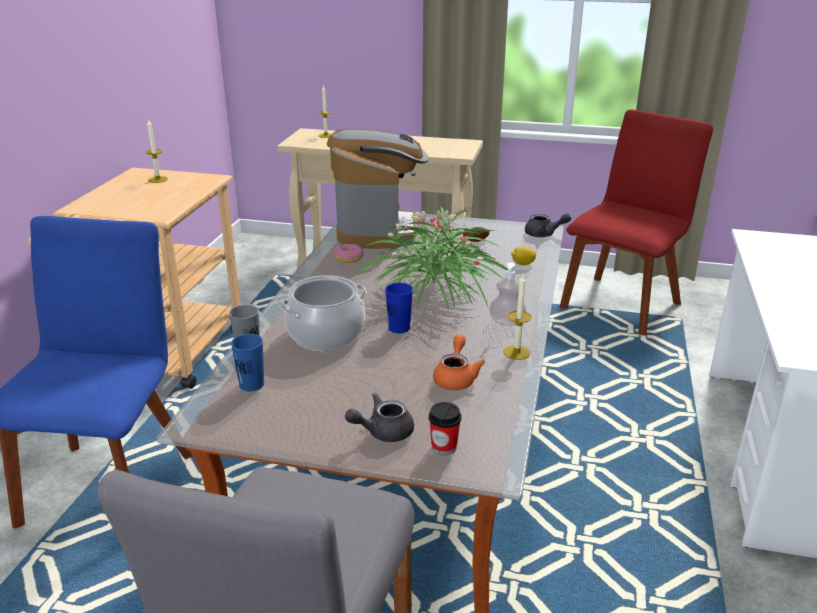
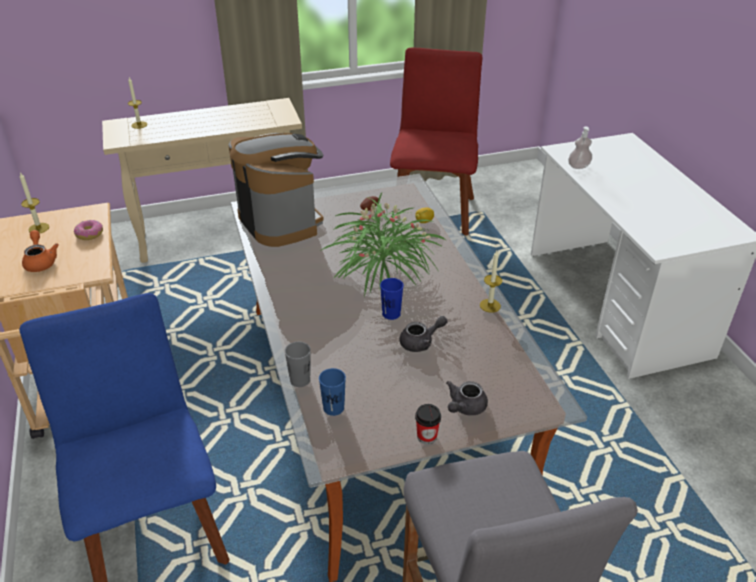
camera: 30 degrees left, 10 degrees up
cooking pot [279,275,367,350] -> none
donut [334,244,364,263] -> donut moved to [74,220,103,240]
cup [429,402,461,455] -> cup moved to [415,404,441,444]
orange teapot [433,334,485,390] -> orange teapot moved to [22,230,59,272]
soap dispenser [489,263,526,326] -> soap dispenser moved to [568,126,592,169]
grey teapot [525,213,571,237] -> grey teapot moved to [400,316,448,352]

